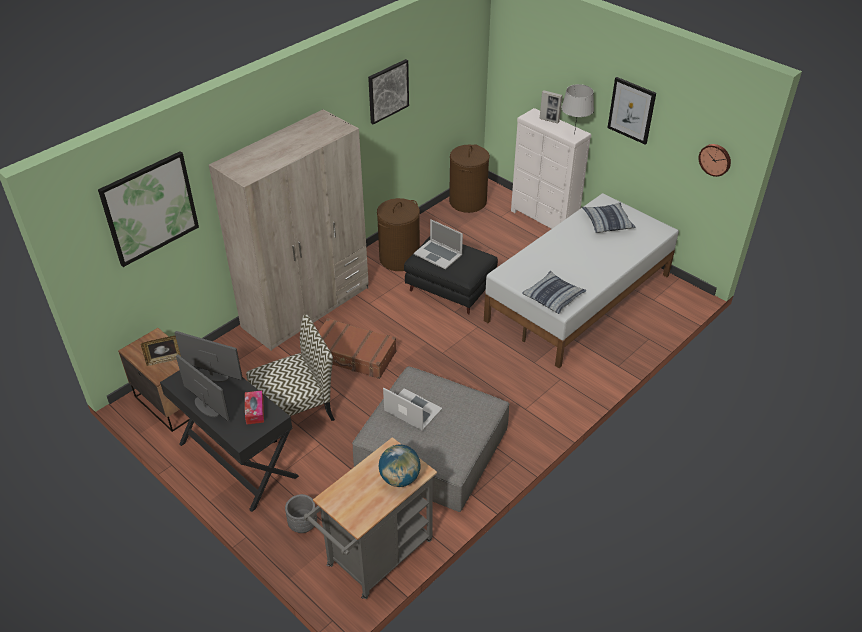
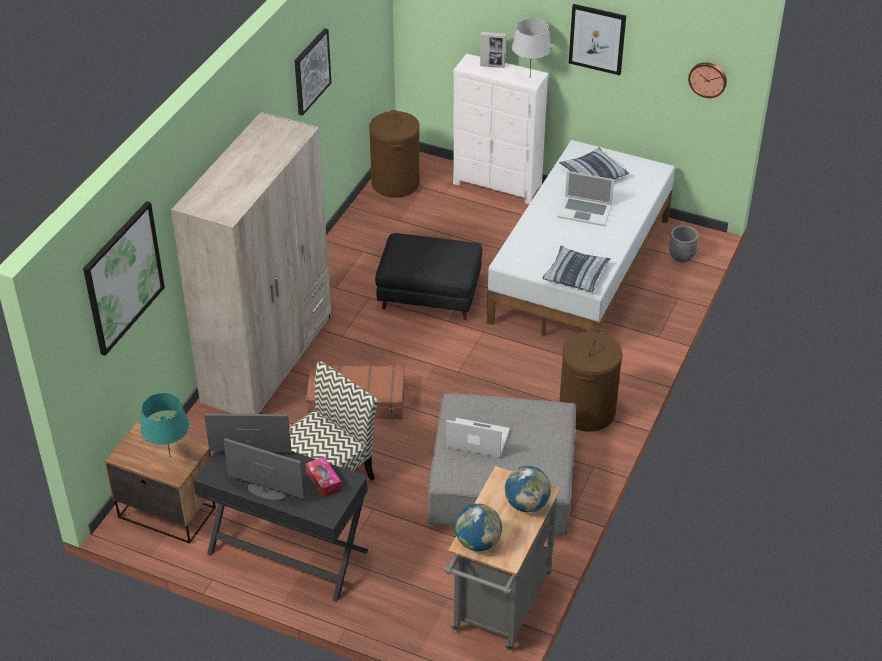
camera: 20 degrees left, 0 degrees up
picture frame [141,336,181,366] -> turquoise table lamp [141,393,189,457]
grey planter [285,494,317,533] -> grey planter moved to [669,225,699,262]
brown laundry basket [377,198,420,271] -> brown laundry basket moved to [559,330,623,432]
laptop [414,219,463,269] -> laptop moved to [557,171,614,226]
none -> globe [455,504,502,551]

